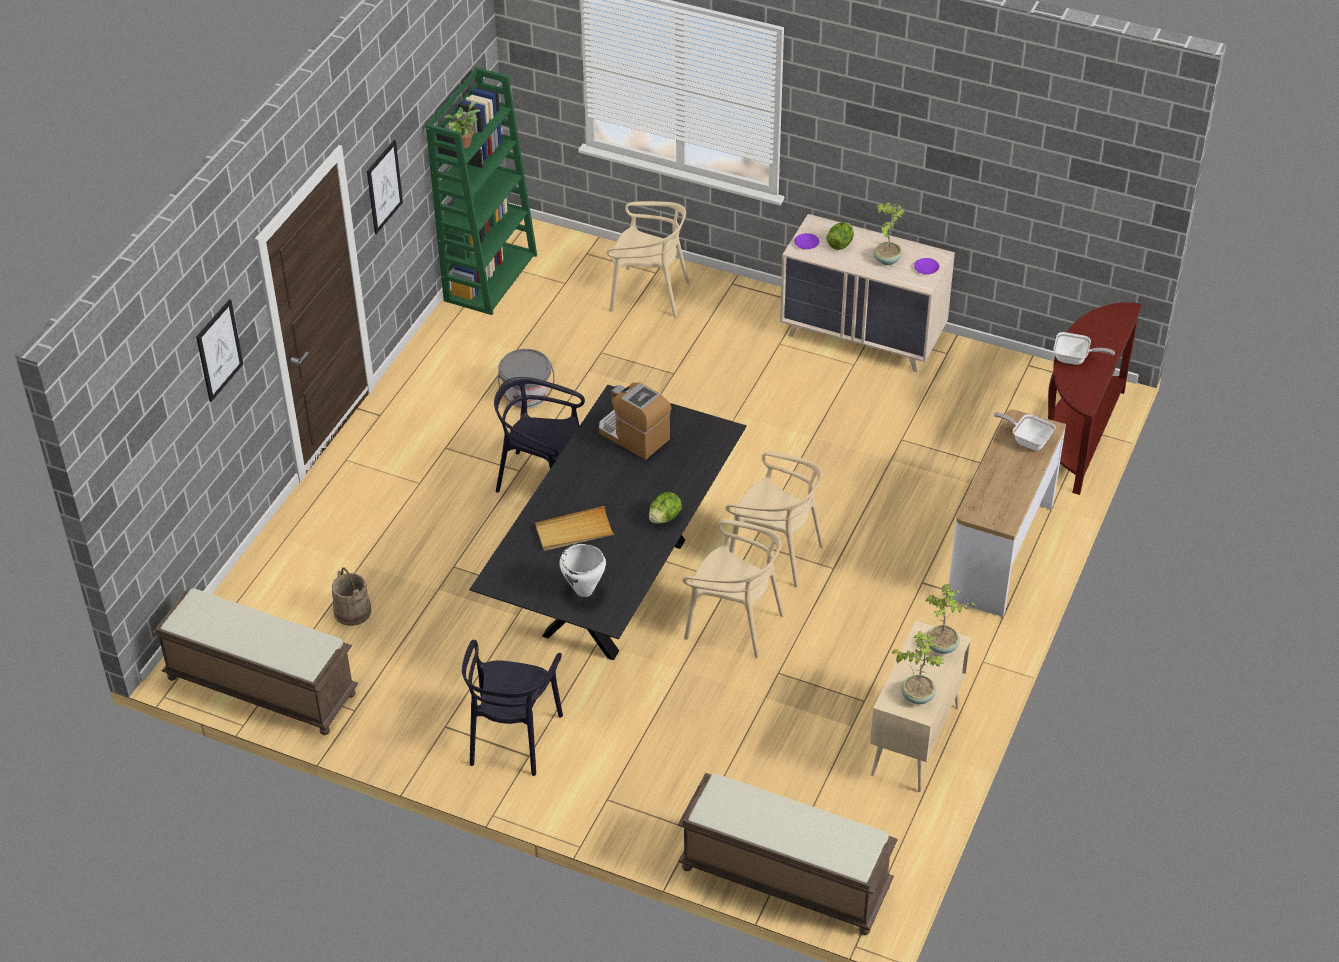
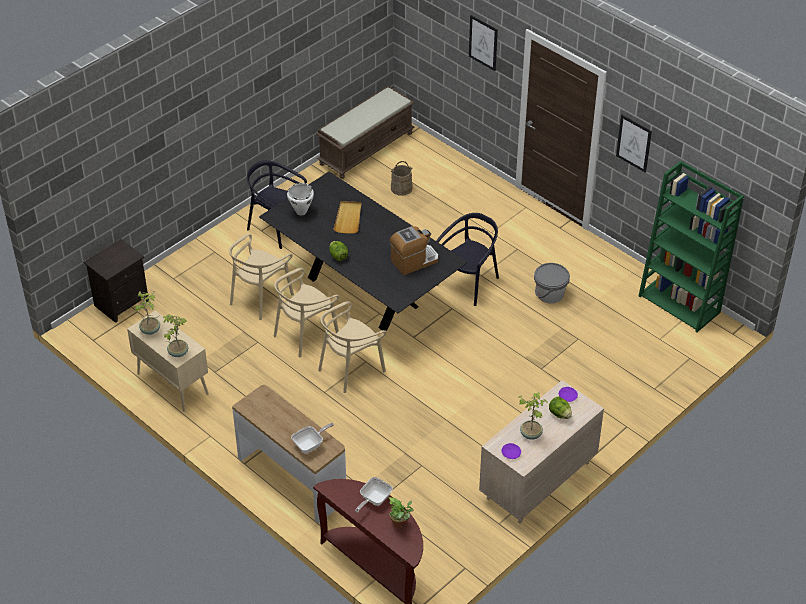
camera: 110 degrees right, 0 degrees up
potted plant [444,101,480,148] -> potted plant moved to [389,497,414,528]
beige chair [607,201,689,317] -> beige chair moved to [229,233,294,320]
brown bench [678,773,898,935] -> black nightstand [83,239,149,323]

